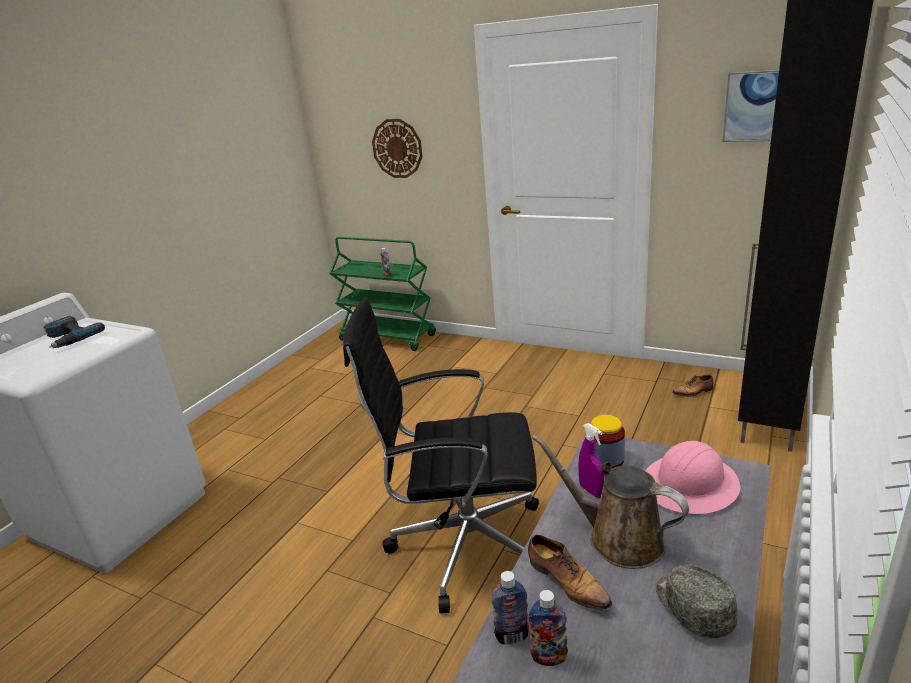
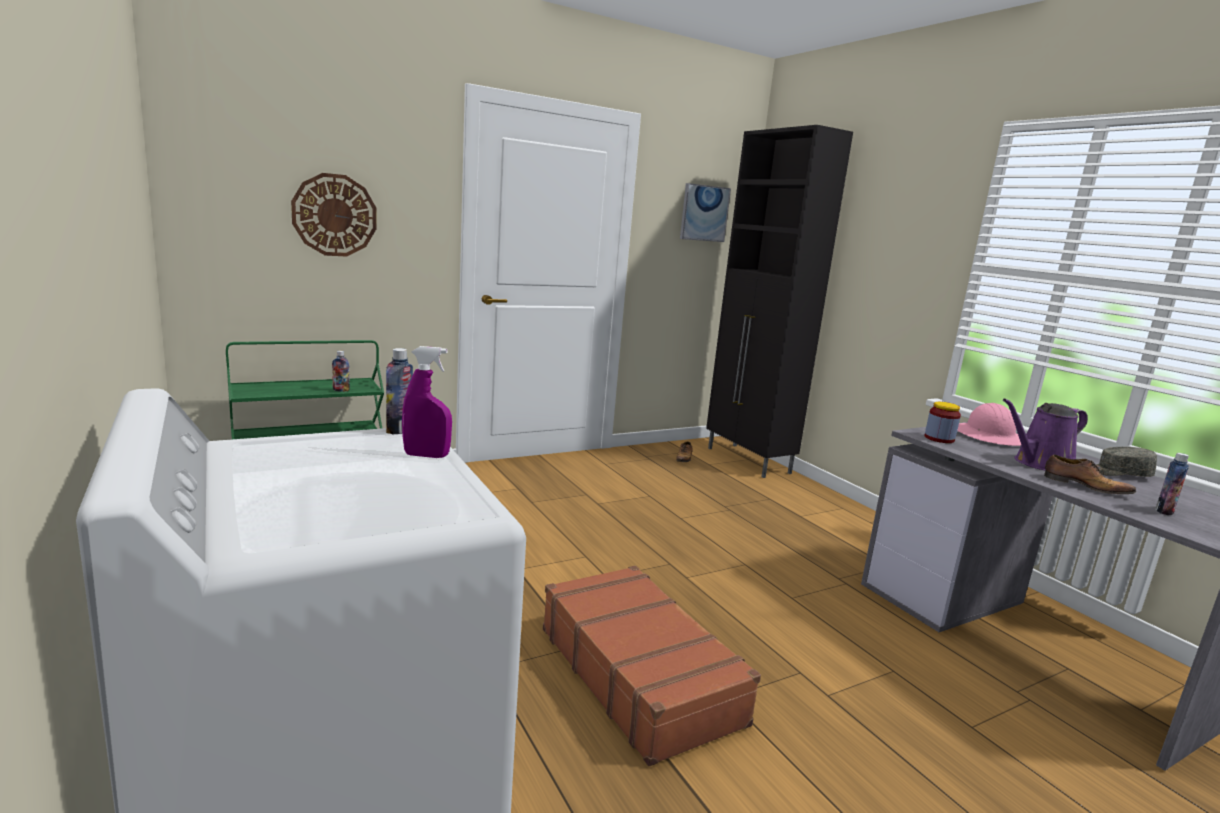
camera: 60 degrees left, 10 degrees down
power drill [44,316,105,348] -> none
black office chair [343,298,539,614] -> none
bottle [492,571,529,645] -> bottle moved to [386,348,413,435]
shoe [528,534,612,611] -> shoe turned 45 degrees clockwise [1044,454,1136,494]
brown watering can [532,434,689,569] -> purple watering can [1003,398,1088,470]
purple spray bottle [578,423,605,498] -> purple spray bottle moved to [402,346,452,458]
none -> brown suitcase [543,566,761,766]

